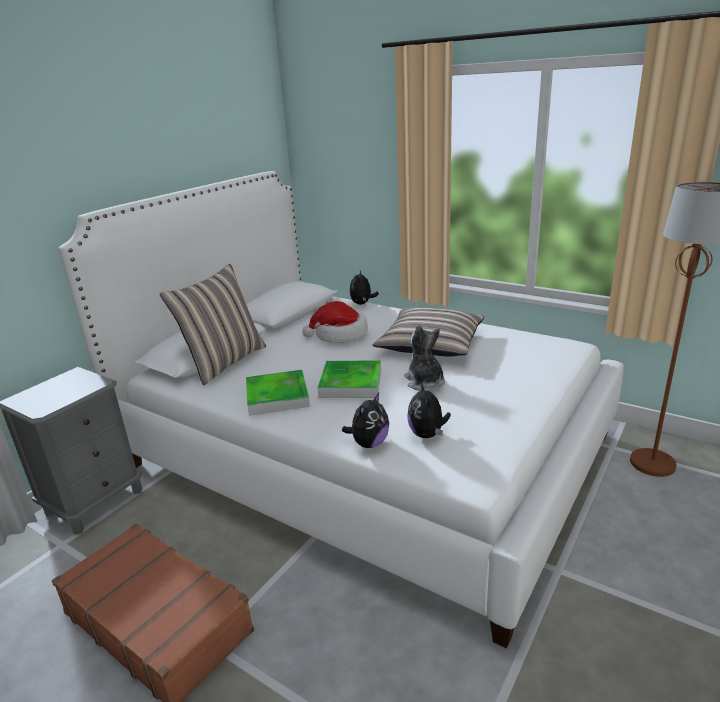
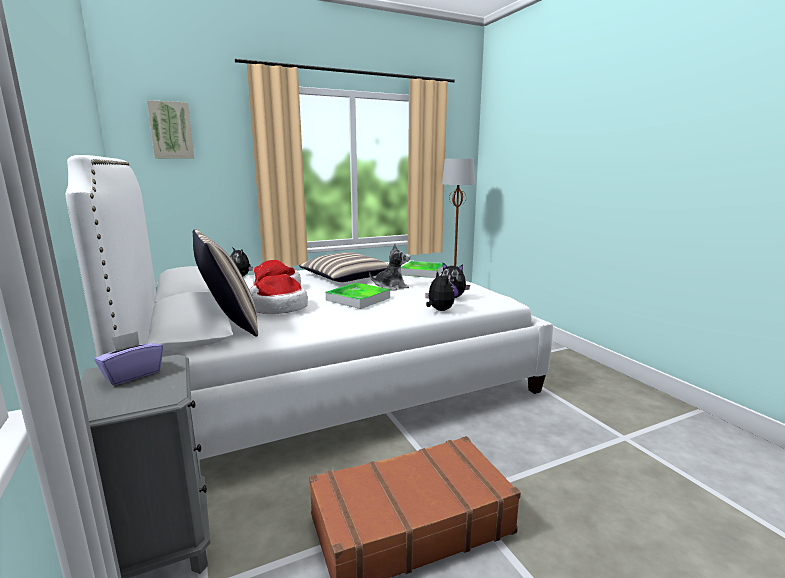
camera: 60 degrees left, 10 degrees down
tray [246,370,310,416] -> tray moved to [401,261,445,278]
plush toy [404,325,445,391] -> plush toy turned 150 degrees clockwise [369,243,410,291]
none -> purple tissue box [94,331,163,386]
none -> picture [147,100,194,159]
none -> hat [252,274,308,314]

